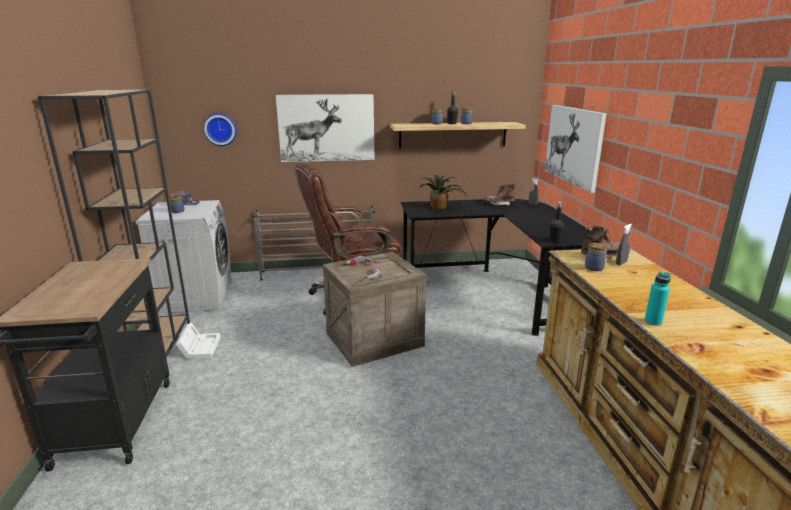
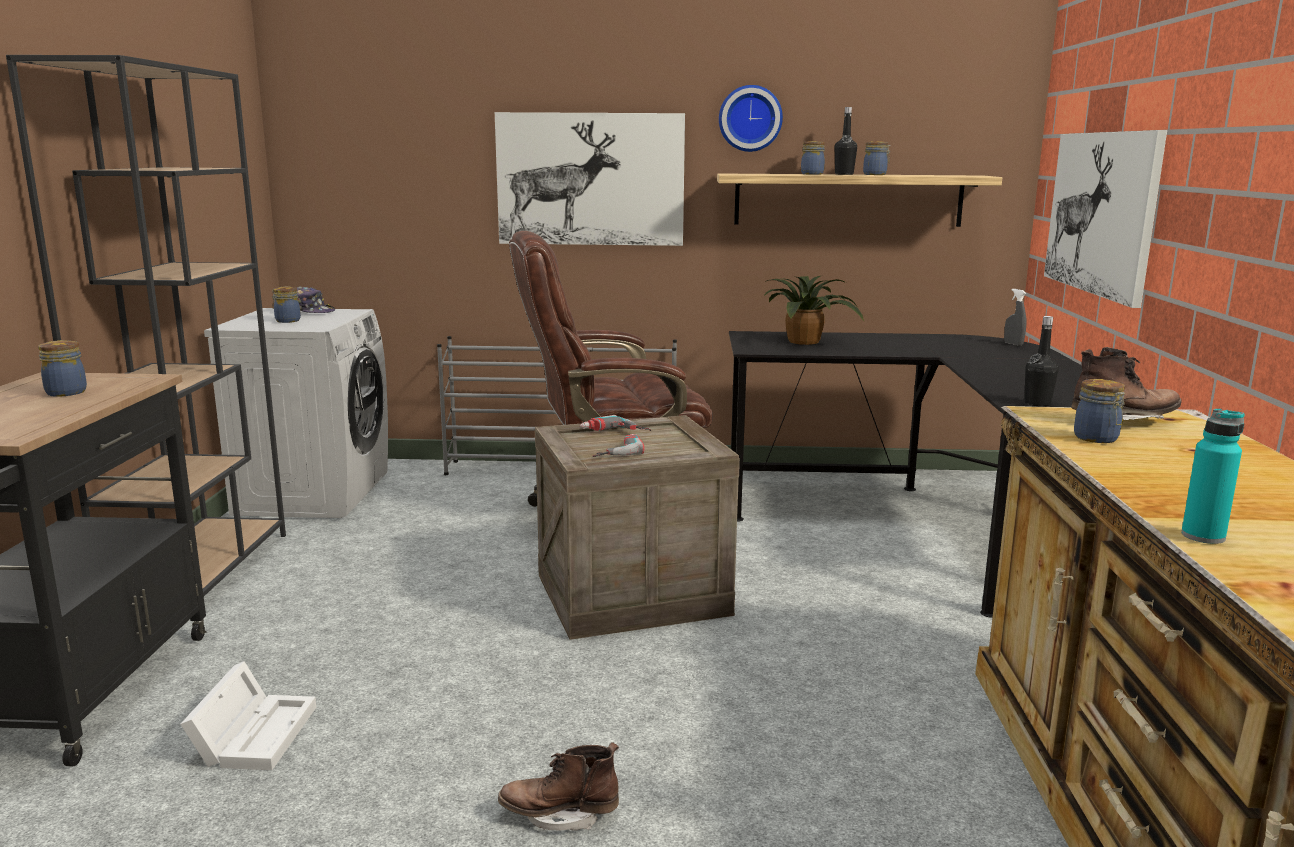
camera: 10 degrees right, 5 degrees down
white storage box [176,323,220,359] -> white storage box moved to [180,661,316,770]
wall clock [203,113,237,146] -> wall clock moved to [719,85,783,152]
brown boot [485,183,515,205] -> brown boot moved to [498,742,619,831]
grey spray bottle [616,224,632,265] -> none
none -> jar [38,340,87,397]

